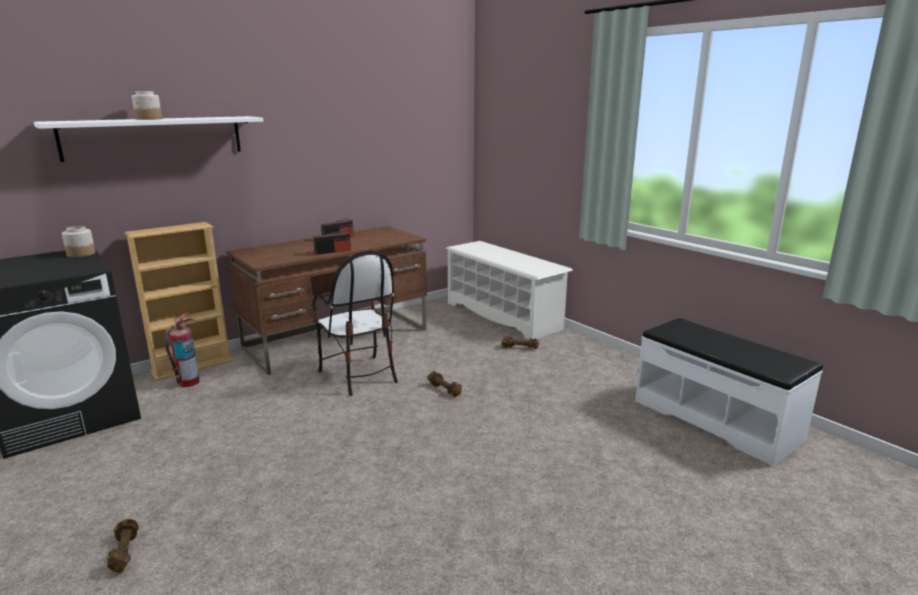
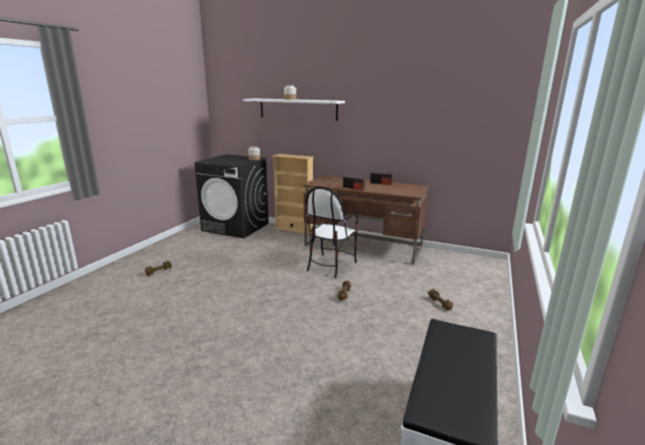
camera: 60 degrees right, 0 degrees up
fire extinguisher [165,311,200,387] -> none
white shoe rack [446,241,573,340] -> none

